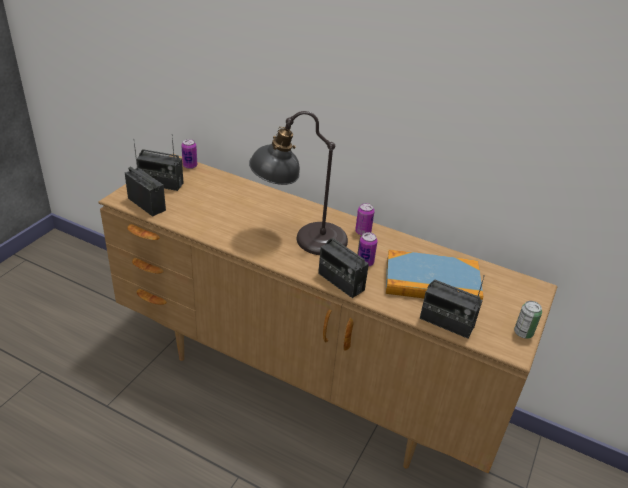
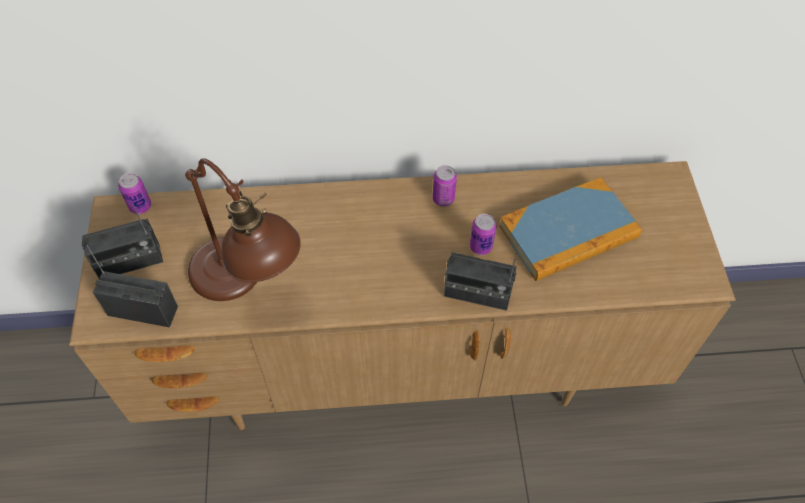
camera: 30 degrees left, 20 degrees up
grey table lamp [249,111,348,255] -> none
radio [420,275,485,339] -> none
can [514,301,542,339] -> none
none -> brown table lamp [185,158,301,301]

